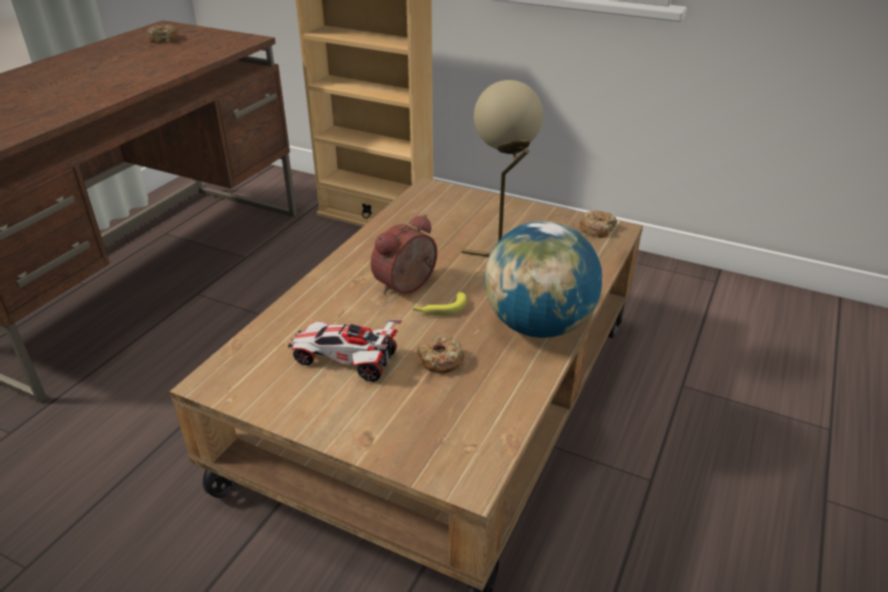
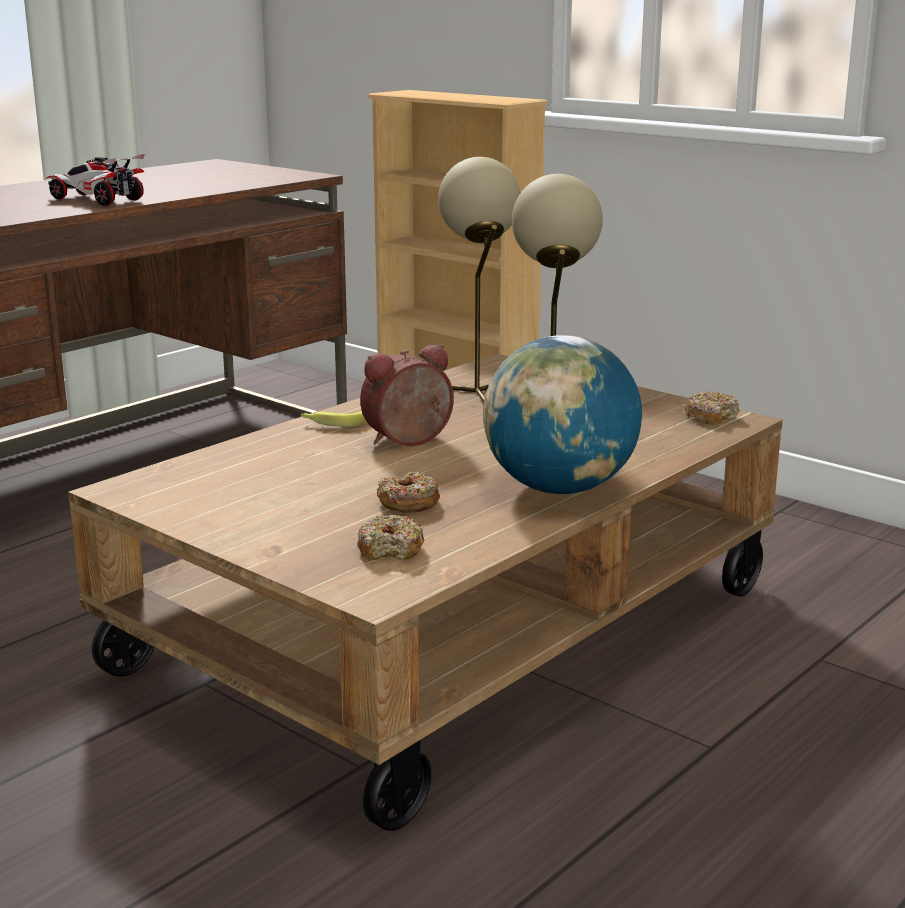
camera: 15 degrees right, 15 degrees down
donut [147,24,178,43] -> donut moved to [357,515,424,560]
toy car [288,319,403,382] -> toy car moved to [47,154,145,206]
banana [413,292,467,316] -> banana moved to [300,411,367,427]
none -> beige table lamp [438,157,521,403]

